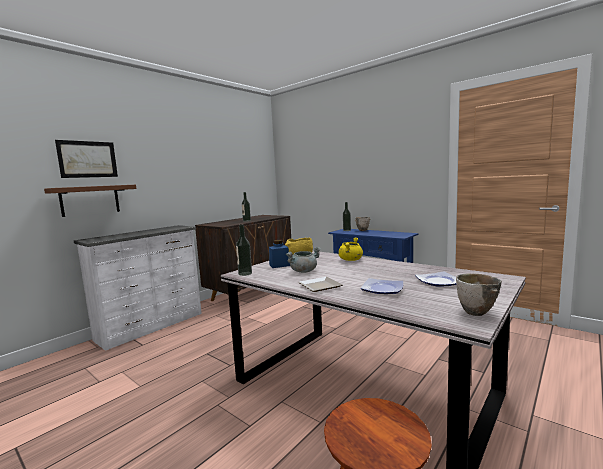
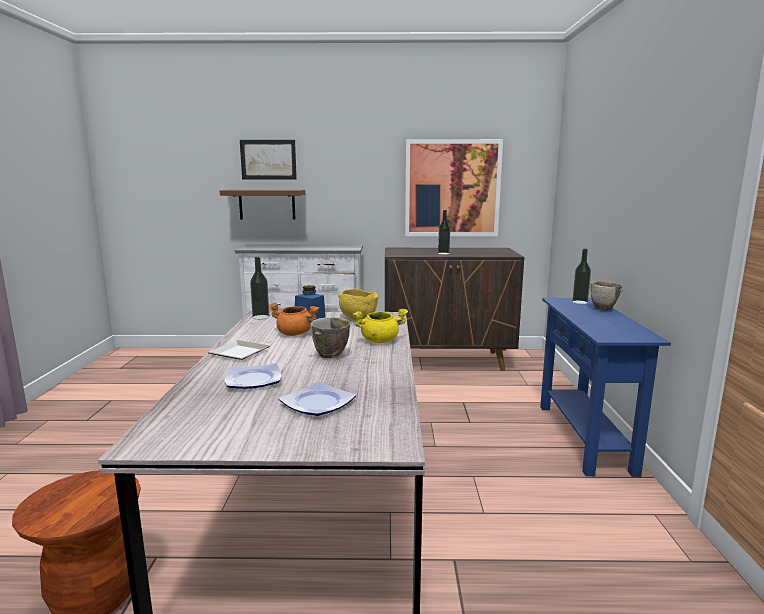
camera: 50 degrees right, 5 degrees up
grey cooking pot [286,247,321,273] -> orange cooking pot [269,303,319,336]
bowl [456,273,502,316] -> bowl moved to [310,317,350,358]
none -> picture [405,139,503,236]

